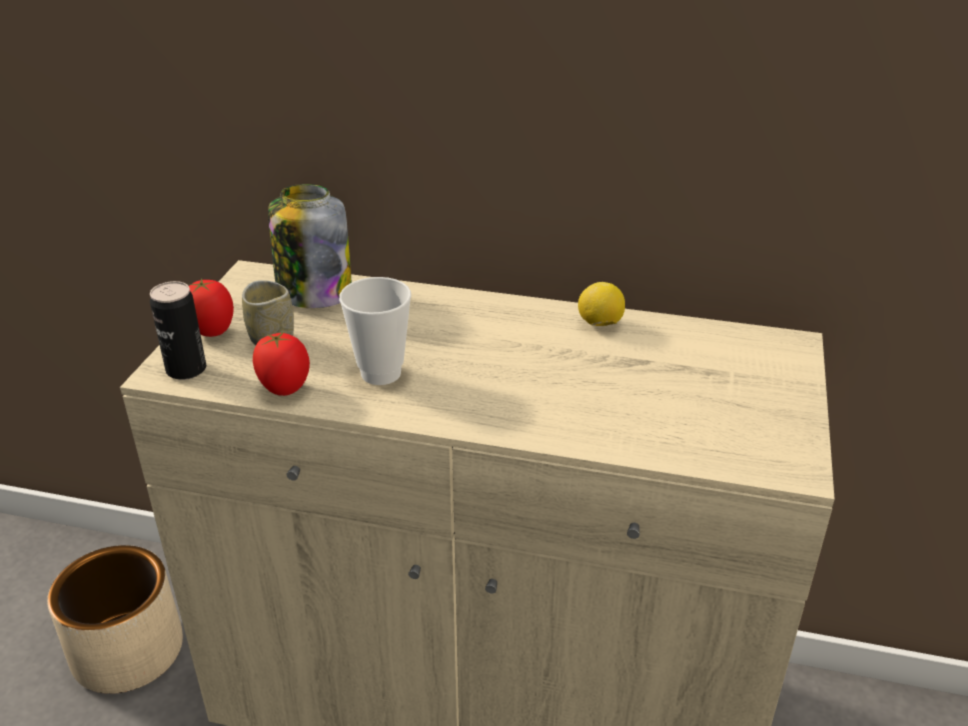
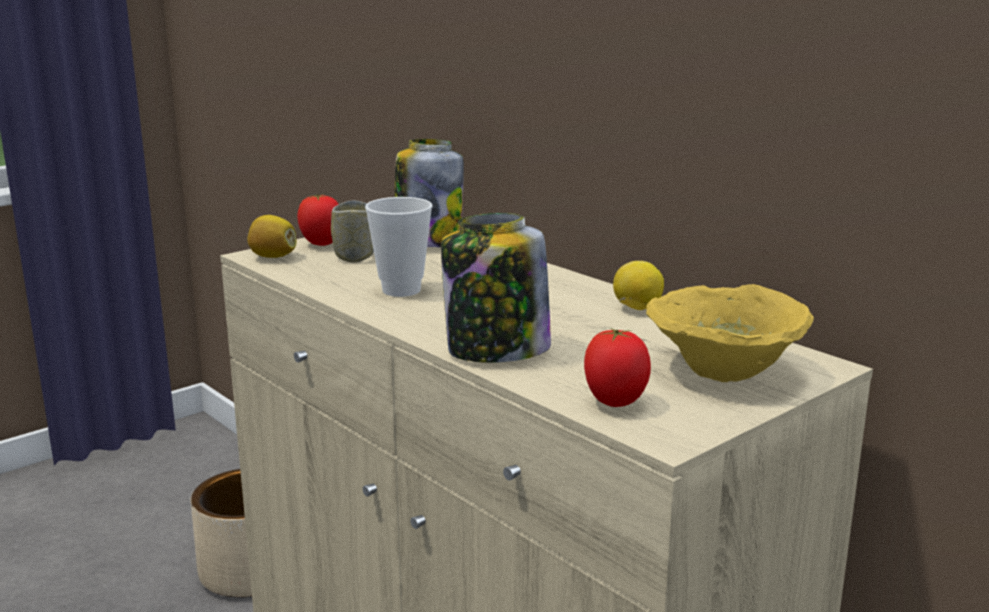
camera: 35 degrees right, 15 degrees down
can [150,281,206,380] -> lemon [247,215,296,258]
tomato [253,331,310,396] -> tomato moved to [584,328,651,407]
none -> jar [441,213,551,363]
none -> yellow bowl [646,284,814,382]

